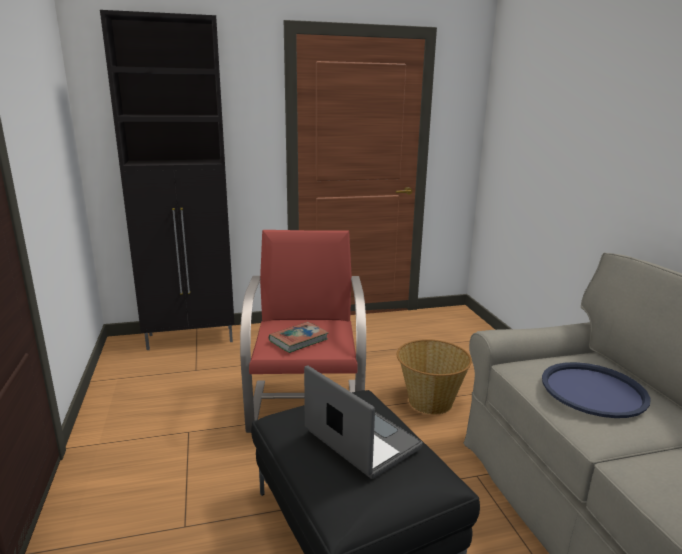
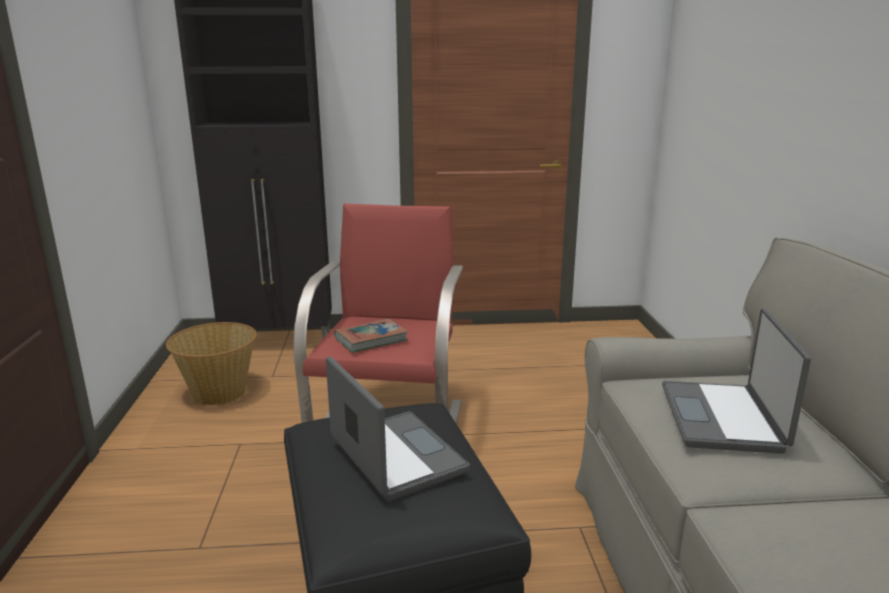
camera: 10 degrees right, 0 degrees up
basket [397,339,472,414] -> basket moved to [166,322,257,405]
blue tray [542,362,651,418] -> laptop [662,309,811,454]

